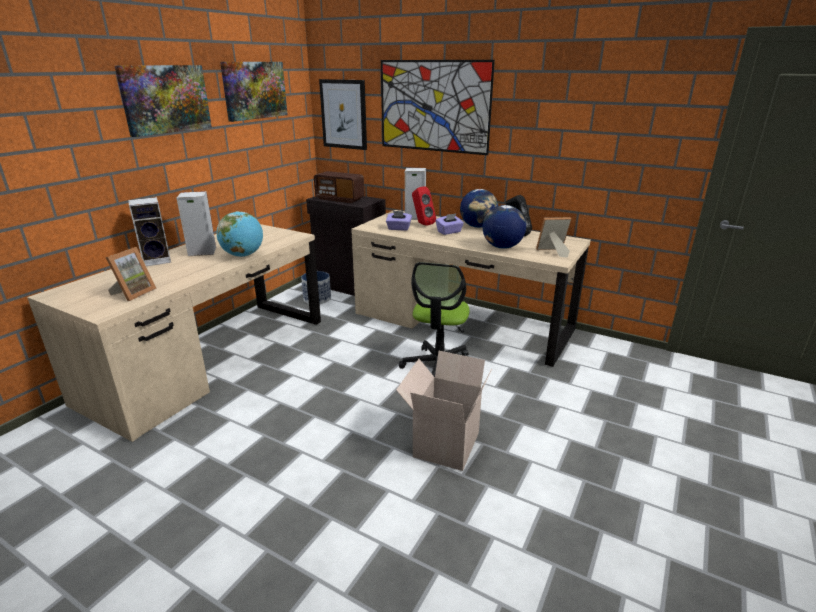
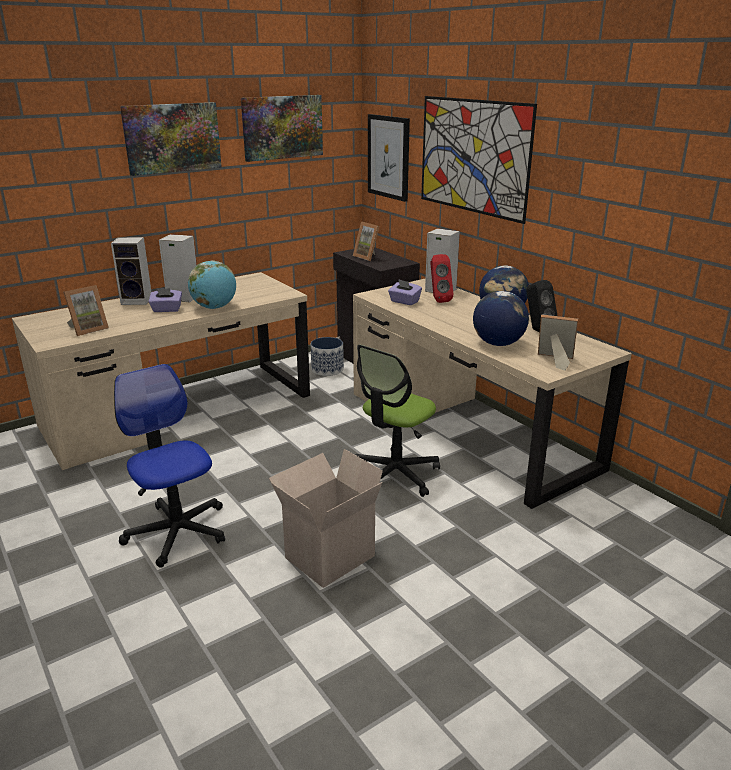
camera: 25 degrees right, 0 degrees up
radio [314,171,364,203] -> picture frame [353,221,380,261]
purple tissue box [436,214,464,235] -> purple tissue box moved to [149,288,182,312]
none -> office chair [114,364,225,568]

